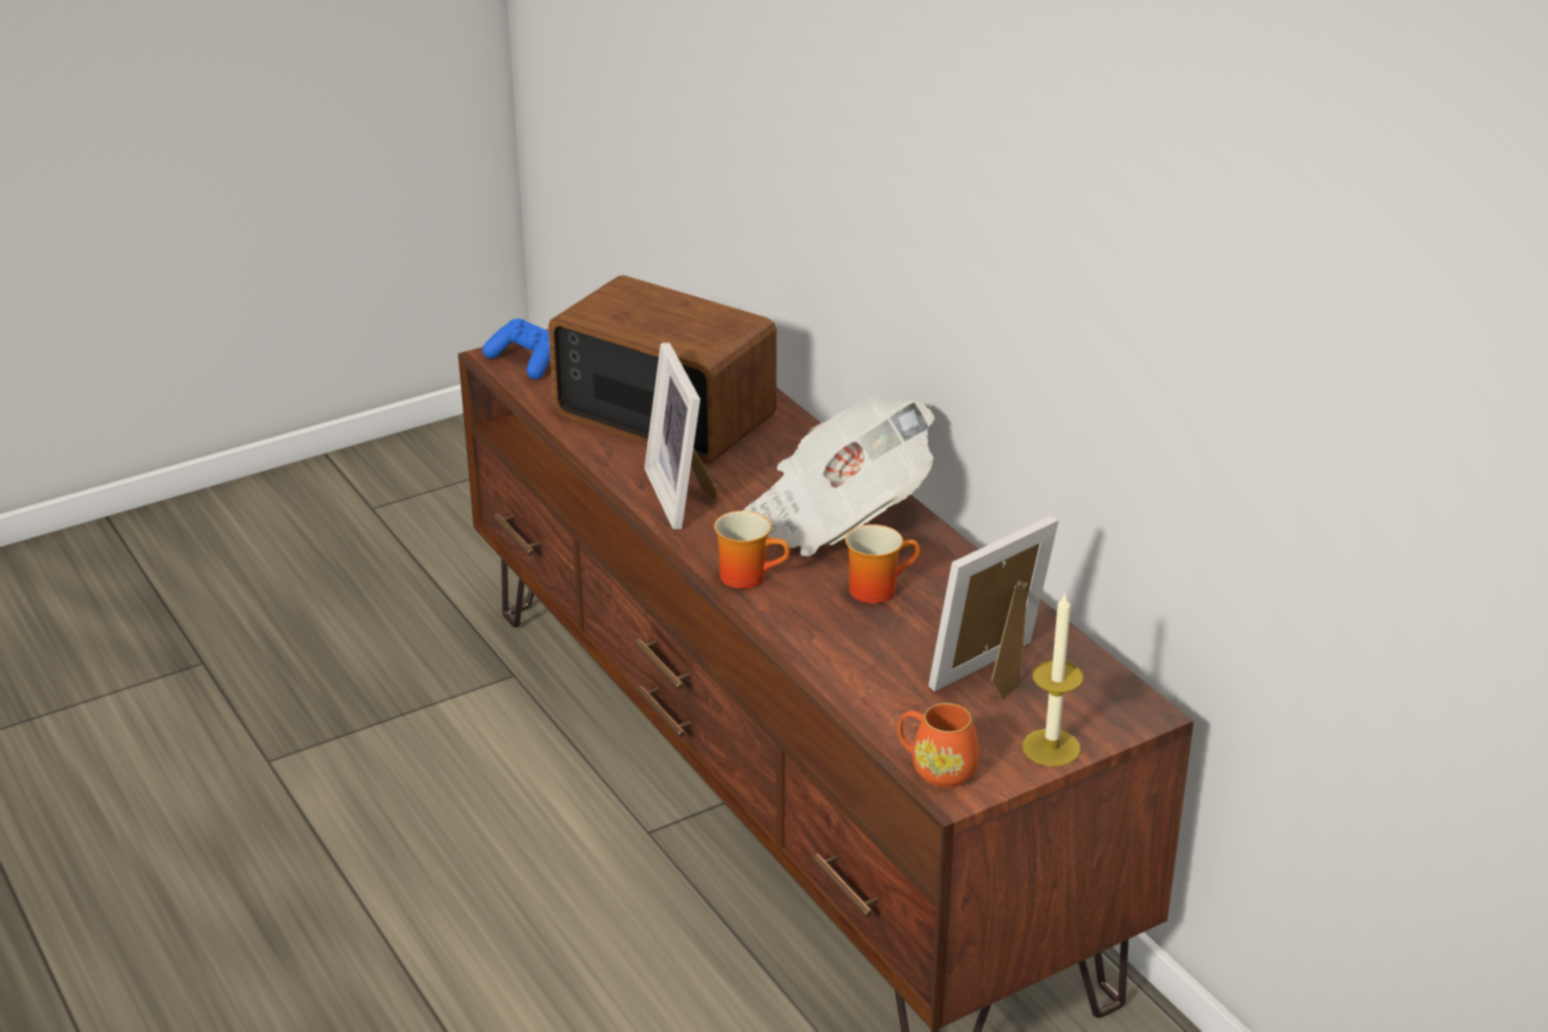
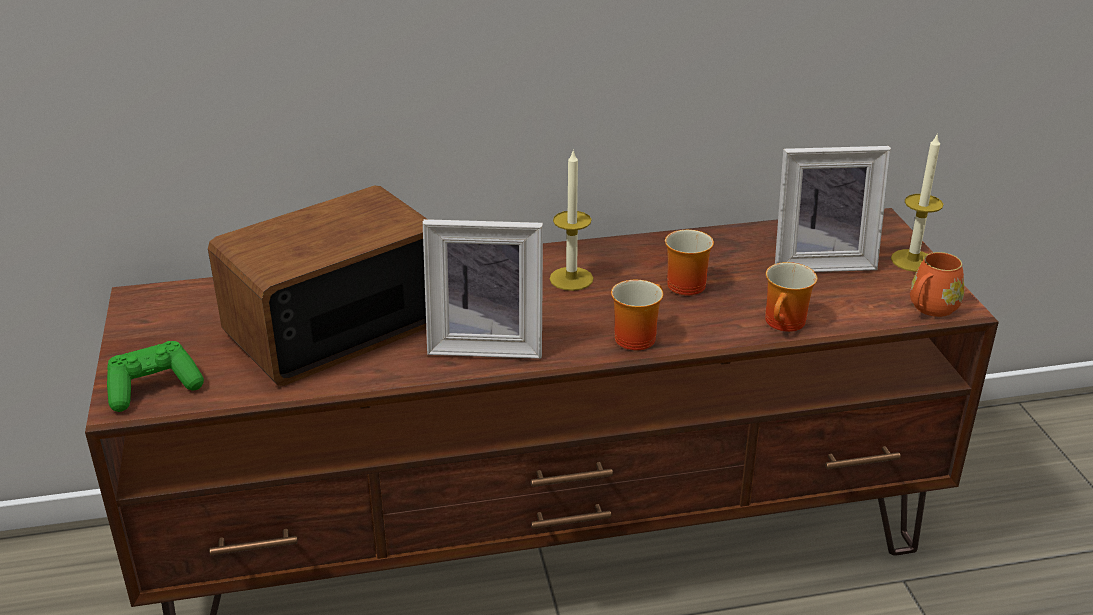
camera: 70 degrees left, 0 degrees up
blue game controller [482,319,550,379] -> green game controller [107,341,204,412]
newspaper [742,396,935,557] -> candle [550,149,593,291]
picture frame [928,516,1059,699] -> picture frame turned 75 degrees counterclockwise [775,146,891,272]
none -> mug [765,262,817,332]

